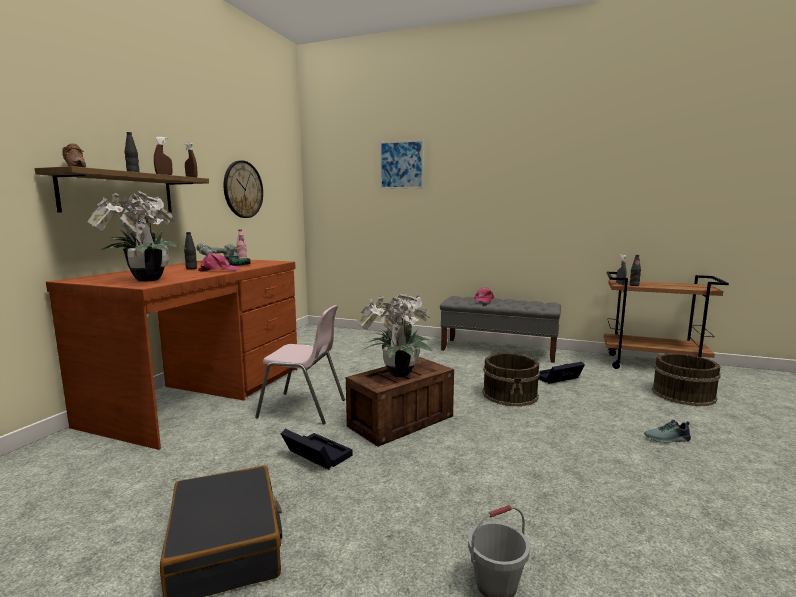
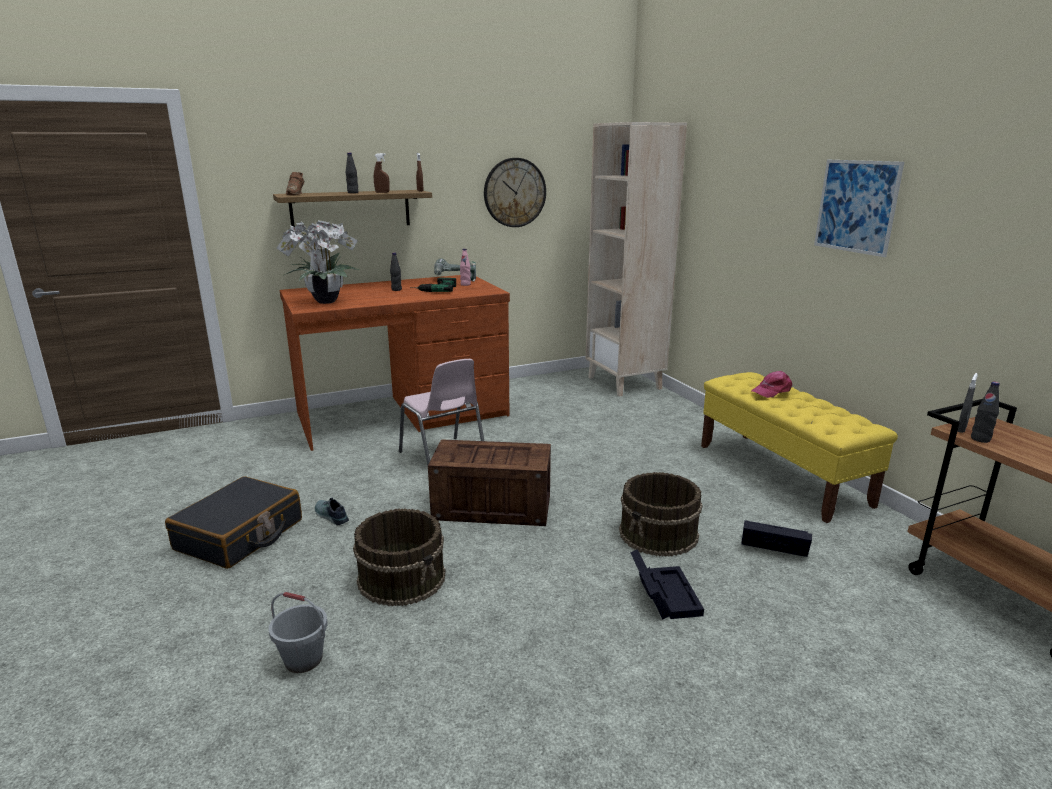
camera: 45 degrees right, 10 degrees up
pink cap [198,253,241,272] -> none
black storage box [280,429,353,470] -> black storage box moved to [630,549,704,620]
potted plant [356,293,433,377] -> none
picture [380,140,424,189] -> picture moved to [814,160,904,257]
grey bench [440,296,561,363] -> yellow bench [701,372,898,523]
shoe [644,419,691,443] -> shoe moved to [315,497,349,525]
brown bucket [652,353,721,406] -> brown bucket moved to [353,508,445,606]
none -> beige bookcase [586,122,687,397]

